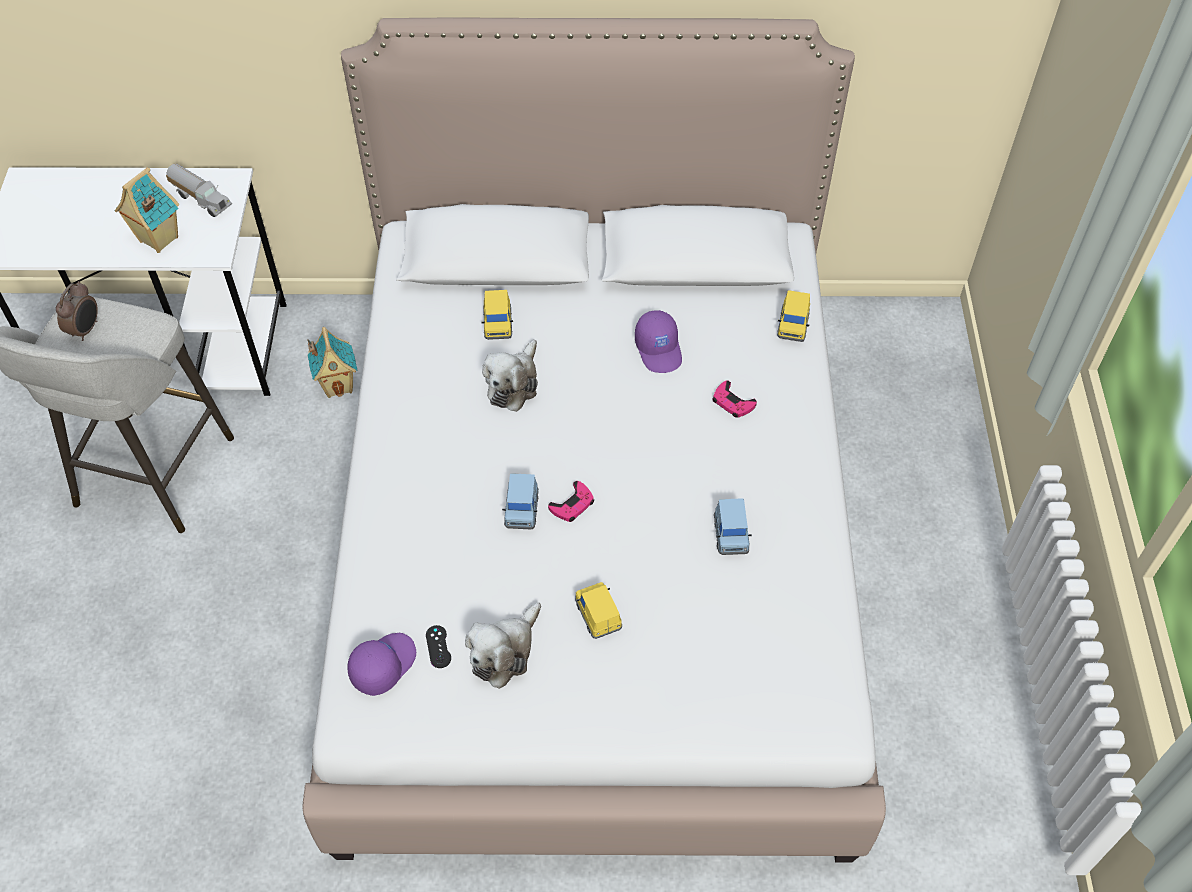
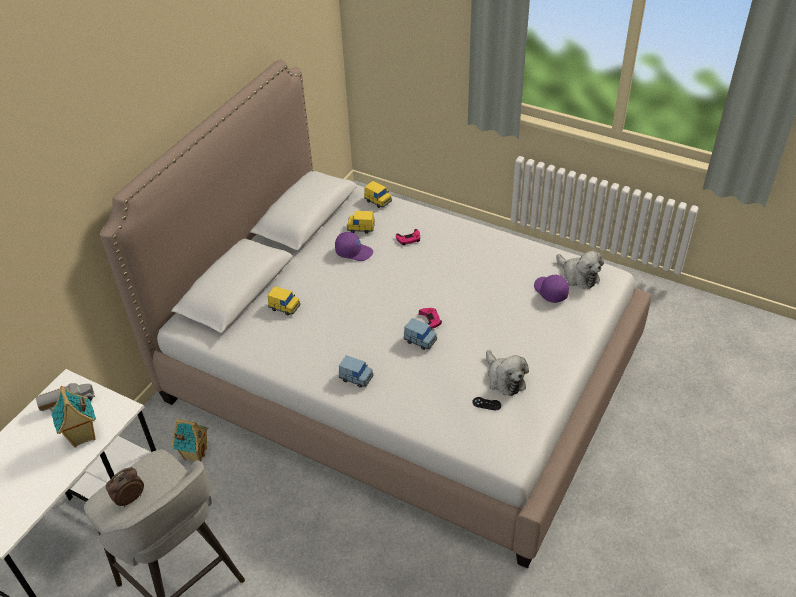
camera: 60 degrees left, 10 degrees down
alarm clock [56,281,98,341] -> alarm clock turned 90 degrees counterclockwise [106,467,144,507]
purple cap [348,633,416,696] -> purple cap moved to [534,275,569,303]
plush toy [482,339,538,412] -> plush toy moved to [556,251,604,289]
yellow toy car [575,582,622,639] -> yellow toy car moved to [347,211,375,234]
blue toy car [714,498,752,555] -> blue toy car moved to [339,355,374,387]

